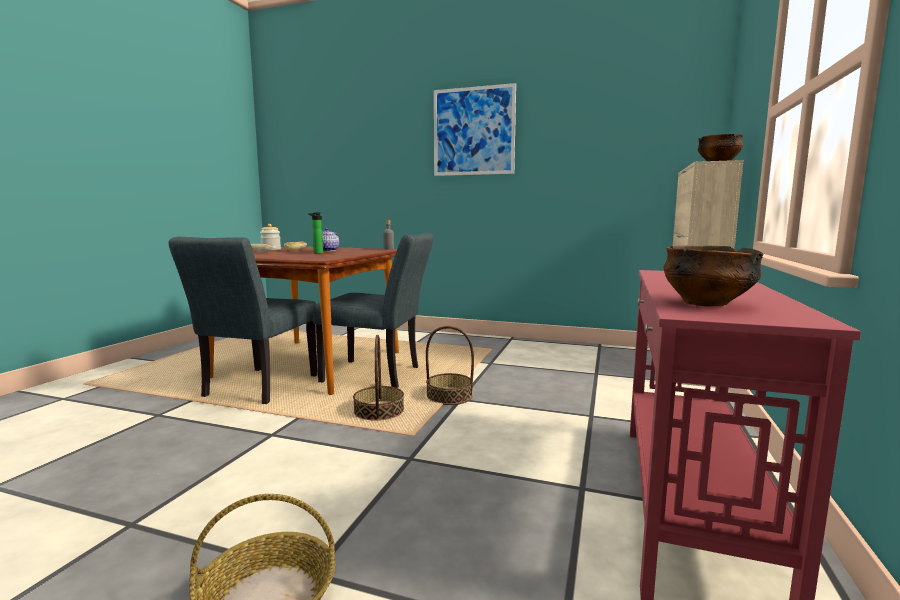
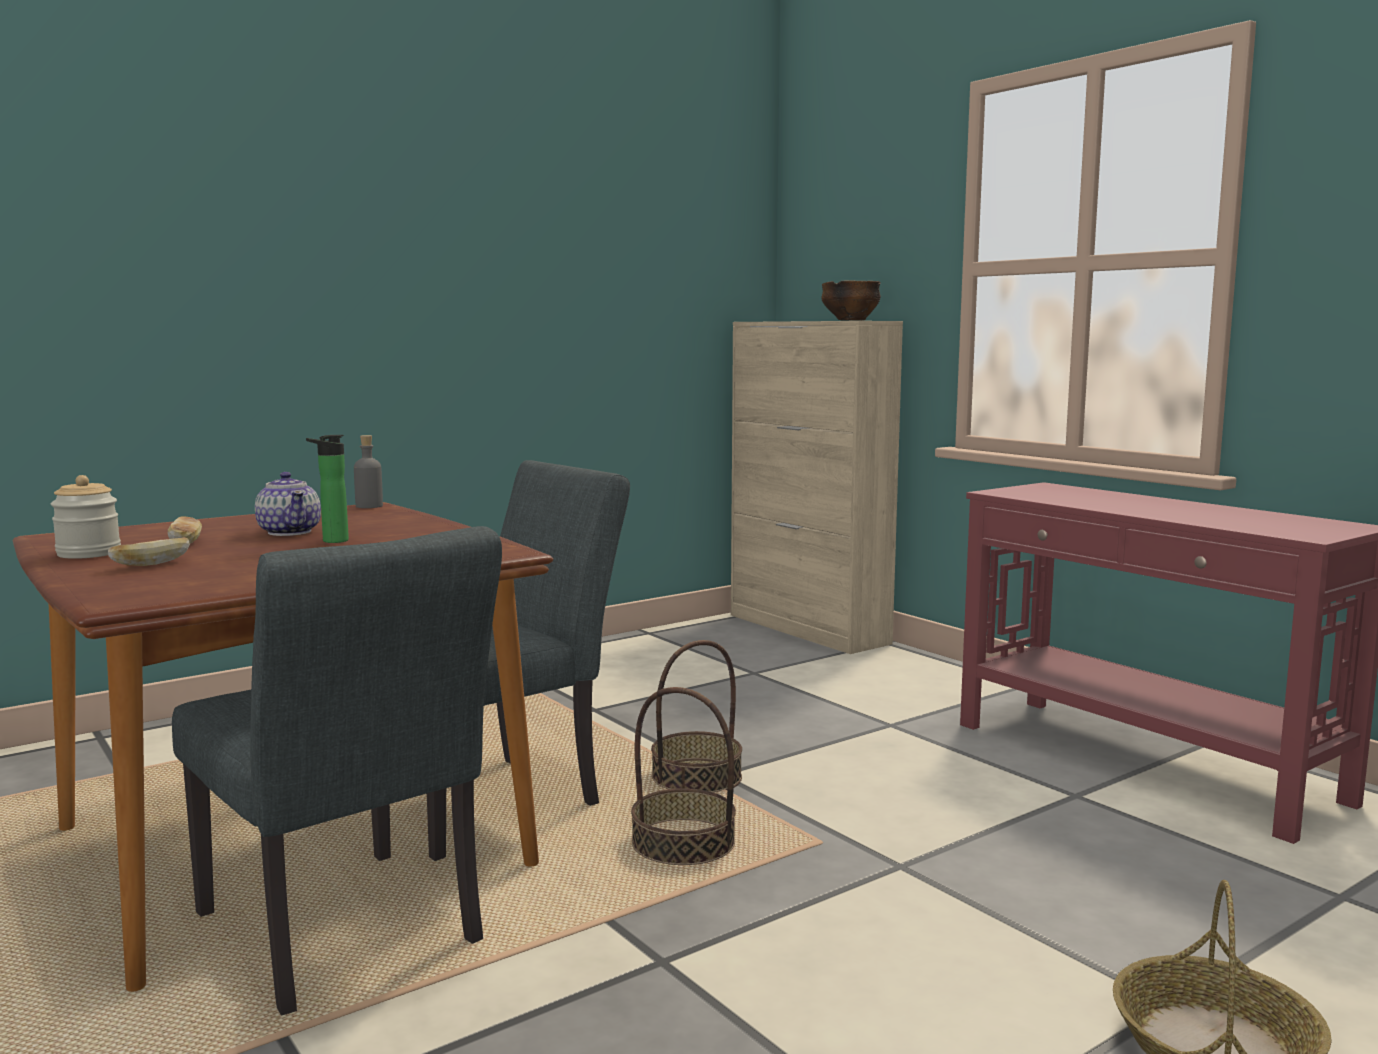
camera: 55 degrees left, 0 degrees up
picture [434,83,516,176] -> none
bowl [664,246,764,307] -> none

